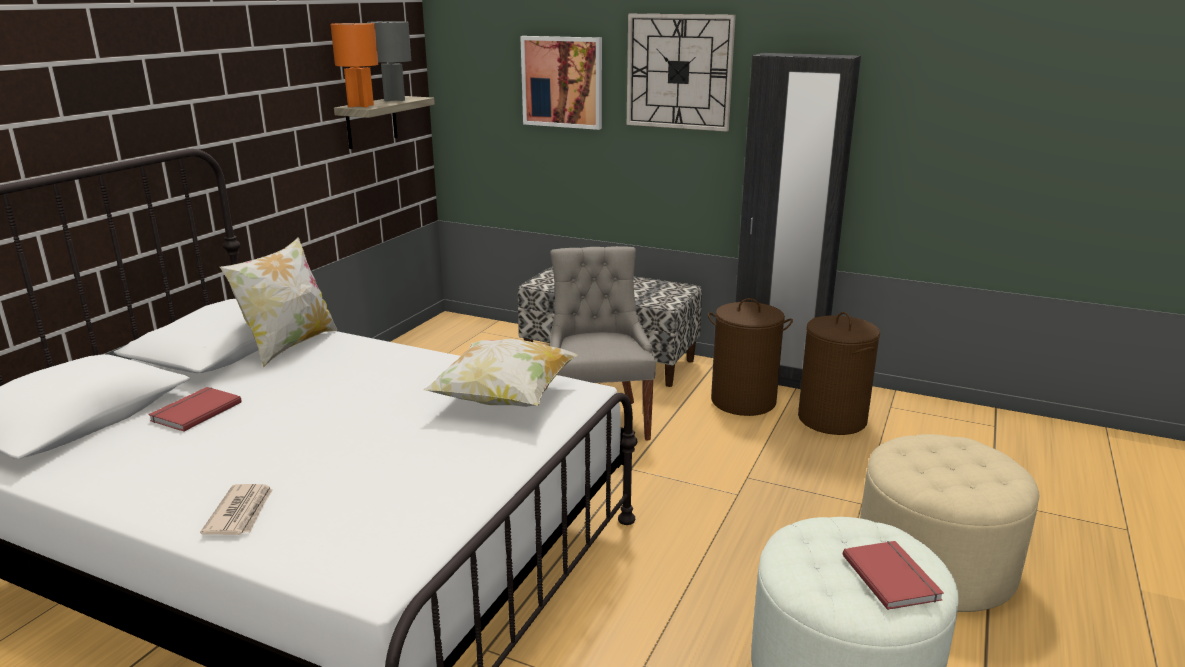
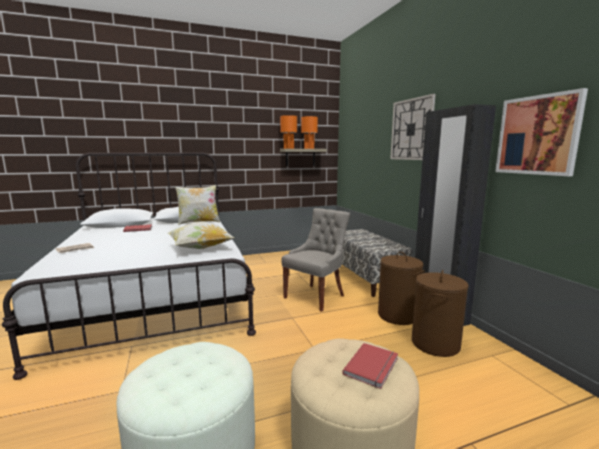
camera: 45 degrees right, 10 degrees down
grey table lamp [367,21,411,101] -> orange table lamp [301,116,318,149]
picture [520,36,602,130] -> picture moved to [495,88,588,176]
red book [843,541,944,610] -> red book moved to [343,343,398,389]

